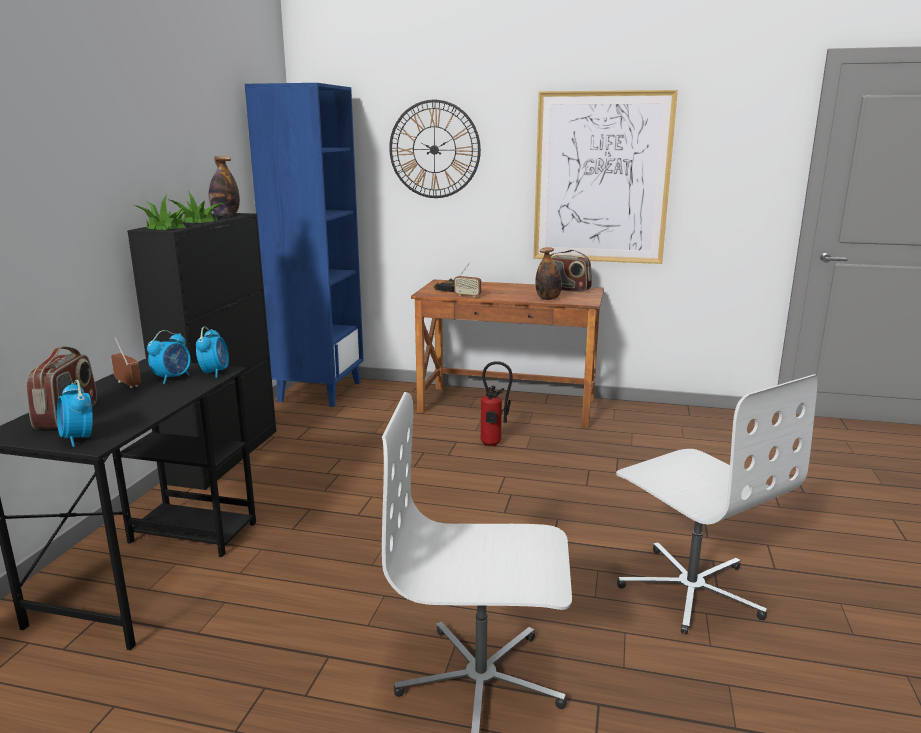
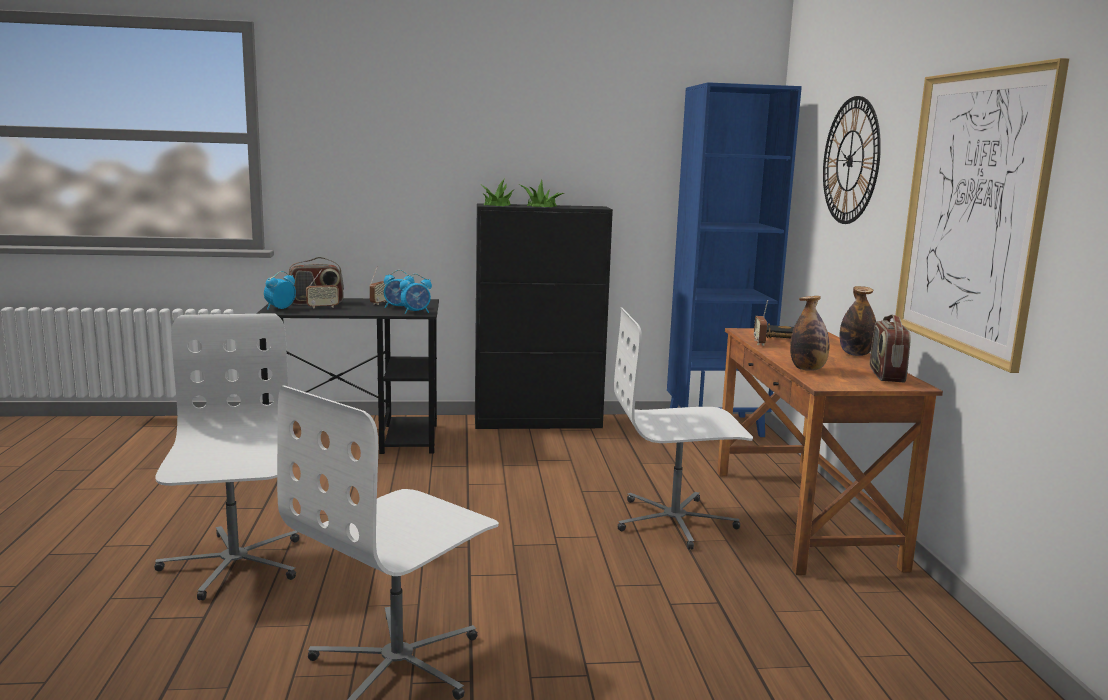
camera: 70 degrees right, 5 degrees down
bottle [209,156,240,216] -> bottle moved to [840,286,876,356]
fire extinguisher [480,361,513,447] -> white office chair [614,307,753,550]
none -> radio [306,269,339,308]

